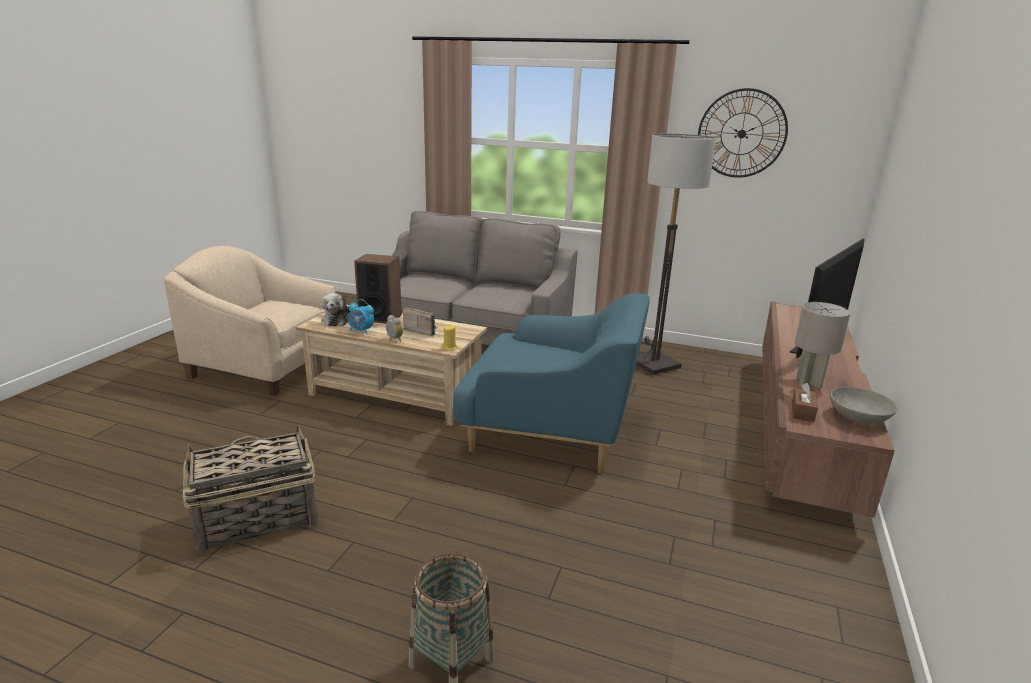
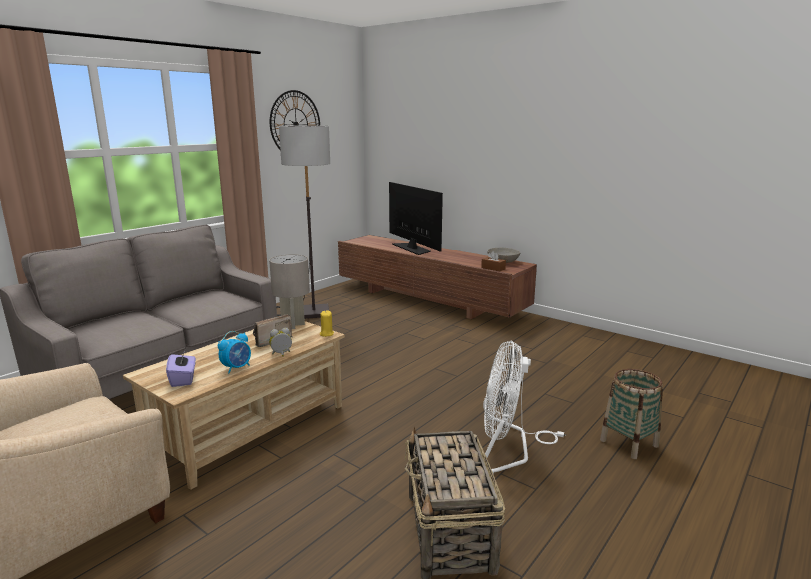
camera: 70 degrees left, 5 degrees down
plush toy [321,293,350,326] -> purple tissue box [166,350,196,387]
speaker [354,254,402,324] -> none
blue armchair [453,293,650,473] -> none
grey table lamp [795,302,850,388] -> grey table lamp moved to [269,254,310,329]
none -> white fan [483,341,565,475]

